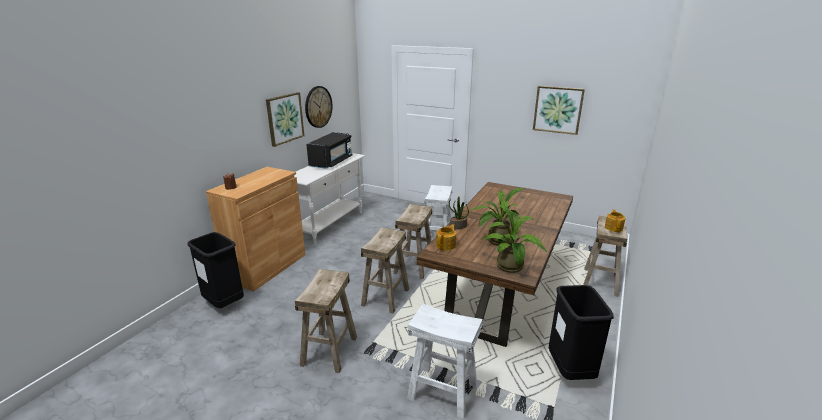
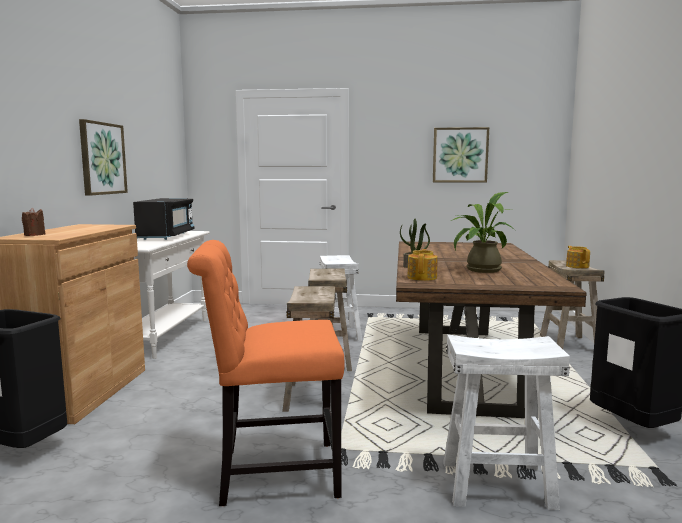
camera: 20 degrees left, 15 degrees down
beige stool [295,269,357,373] -> orange chair [187,240,345,506]
wall clock [305,86,332,128] -> none
potted plant [482,203,547,273] -> none

